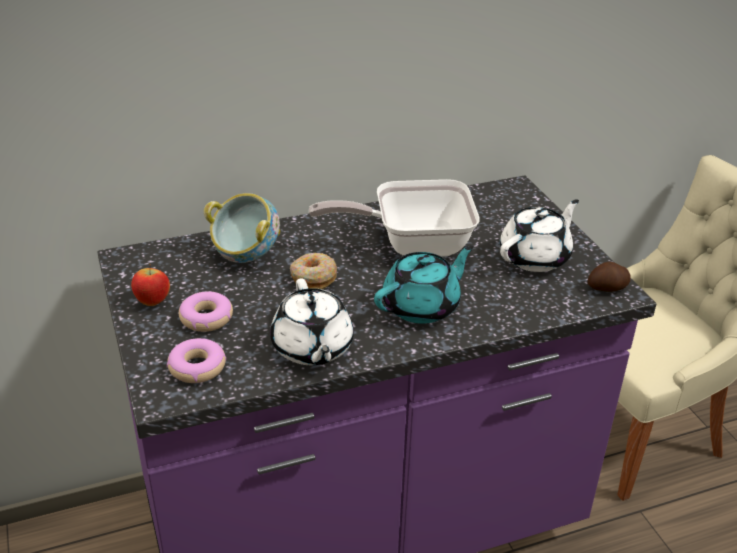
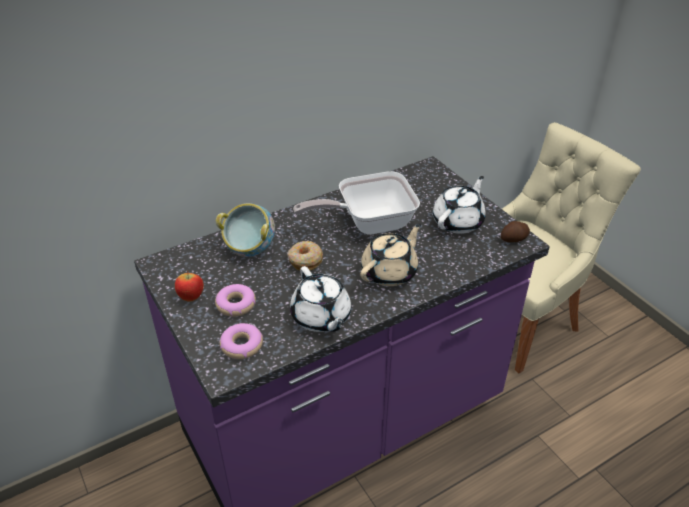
camera: 10 degrees left, 5 degrees up
turquoise teapot [374,245,474,324] -> beige teapot [360,223,421,286]

